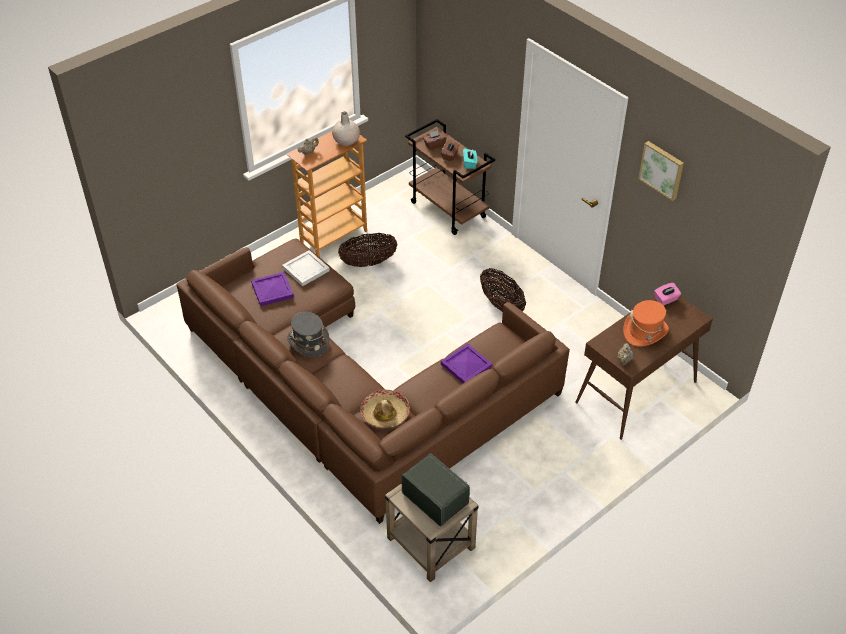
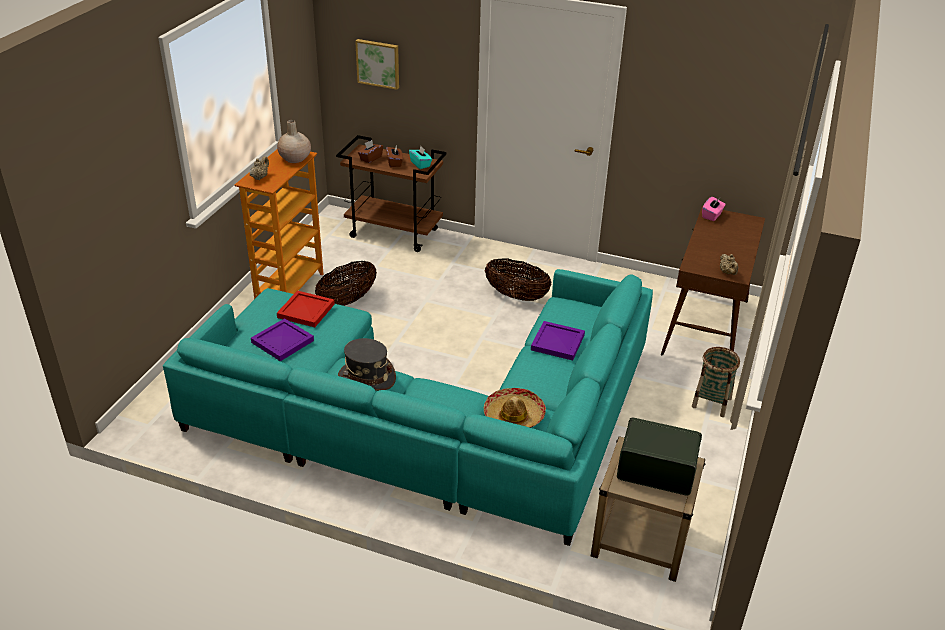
camera: 30 degrees left, 10 degrees down
brown sofa [176,238,570,524] -> turquoise sofa [163,269,653,546]
white tray [282,250,330,286] -> red tray [277,291,335,327]
orange hat [623,300,669,346] -> none
picture [638,141,684,201] -> picture moved to [355,39,399,90]
none -> basket [692,347,740,417]

